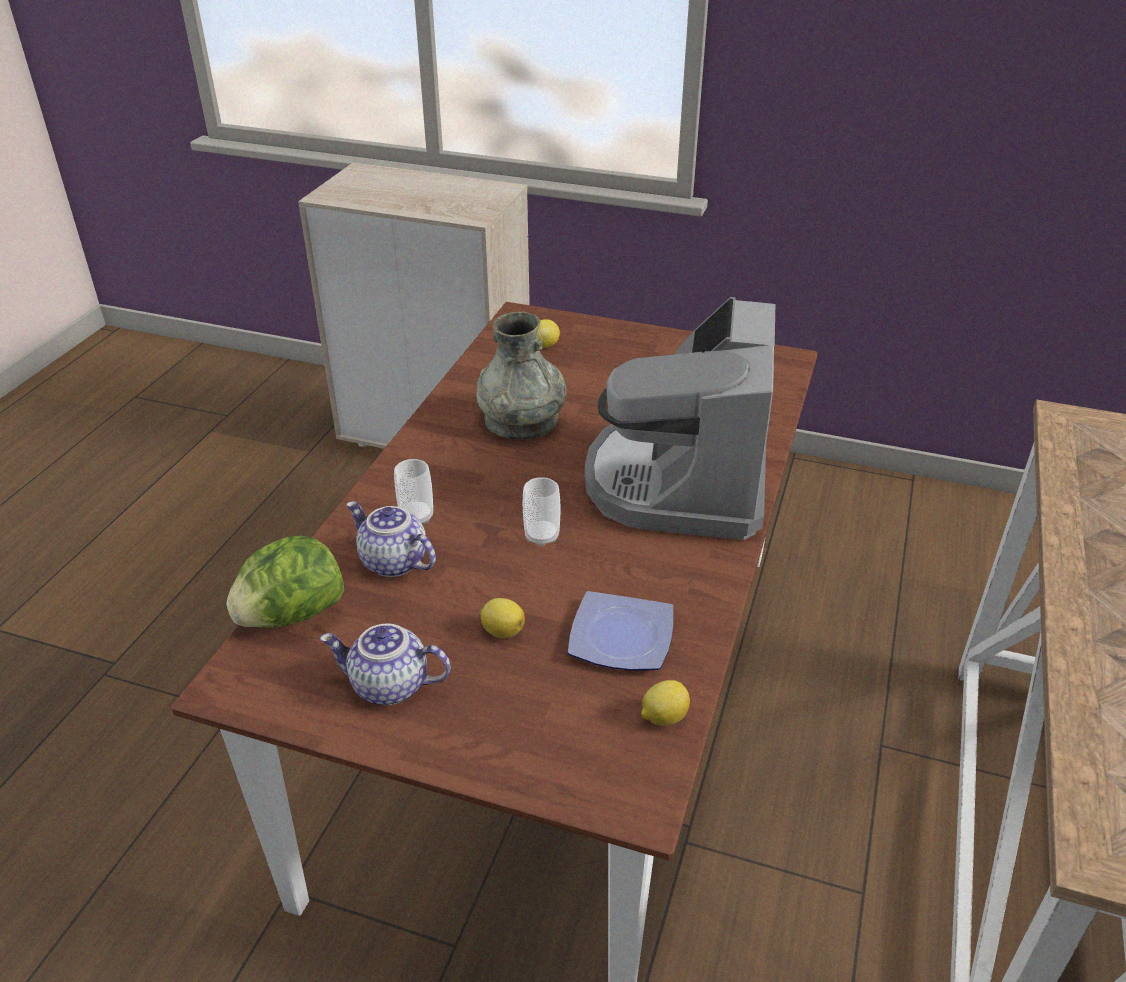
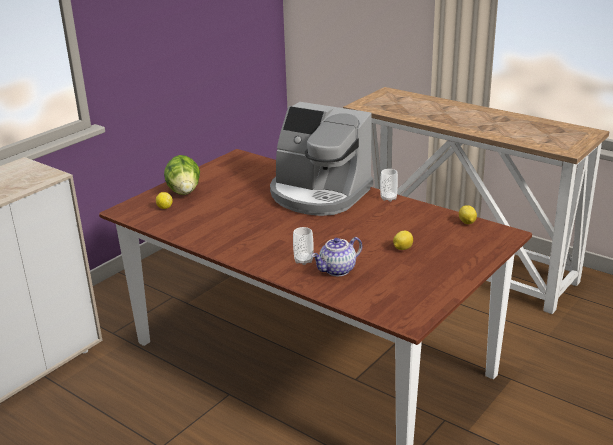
camera: 70 degrees left, 10 degrees down
lettuce [226,536,344,628] -> lettuce moved to [164,155,200,195]
teapot [320,624,450,705] -> none
grey vase [476,312,567,439] -> none
cup [523,477,560,547] -> cup moved to [380,169,398,202]
plate [568,591,673,671] -> none

